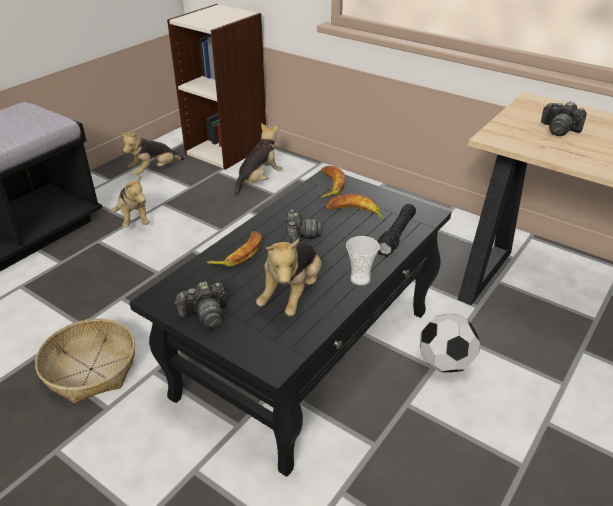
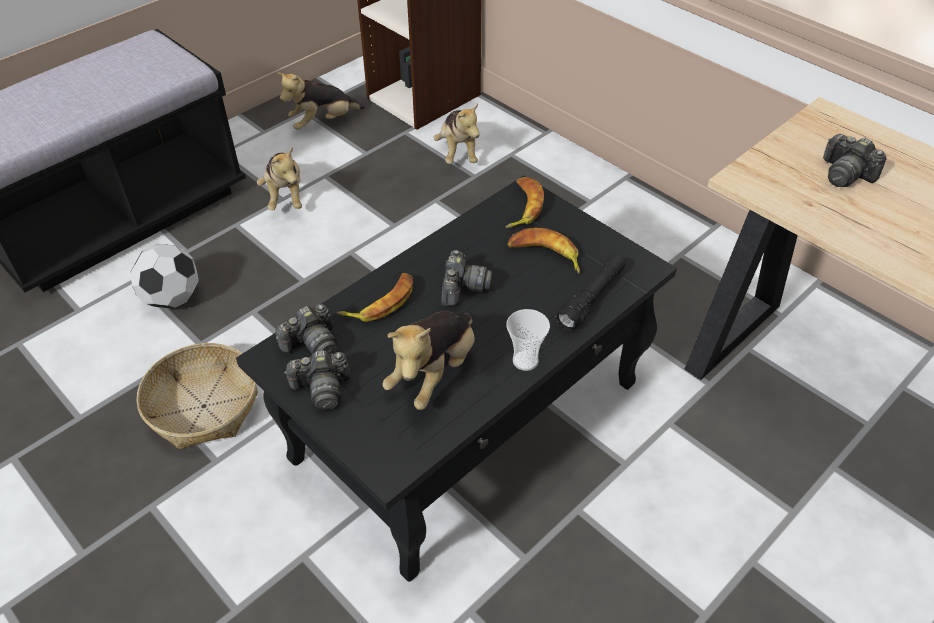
camera: 10 degrees right, 10 degrees up
plush toy [234,123,282,196] -> plush toy turned 120 degrees clockwise [433,103,480,164]
football [420,314,480,373] -> football moved to [130,244,199,308]
none -> camera [275,304,337,354]

